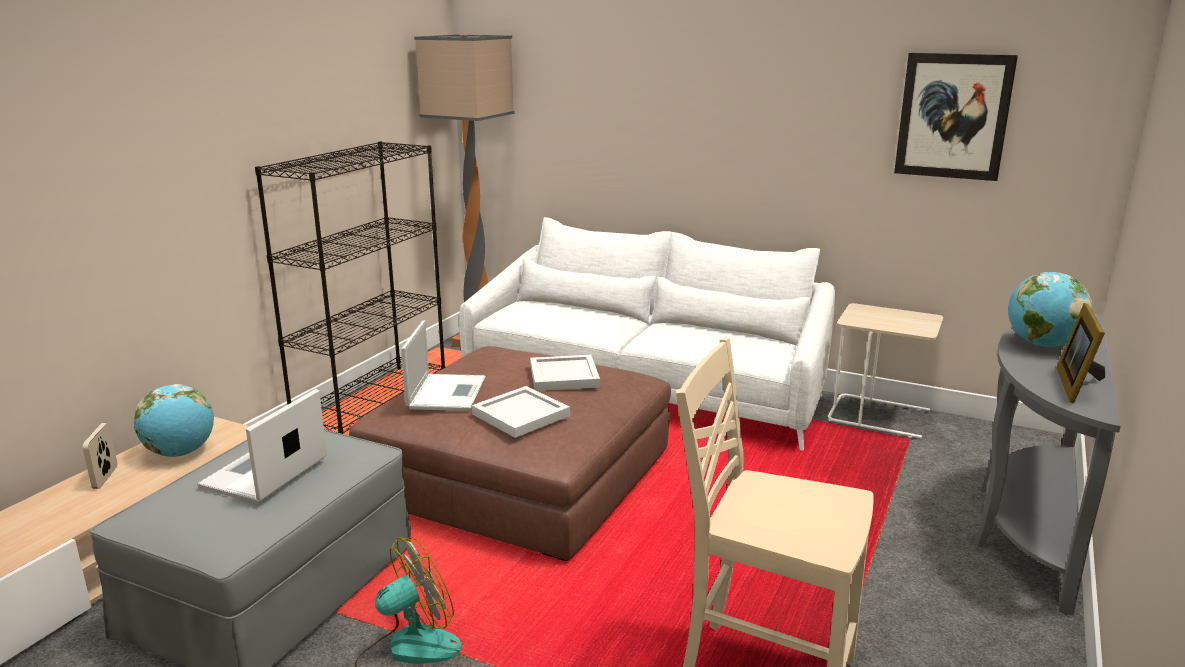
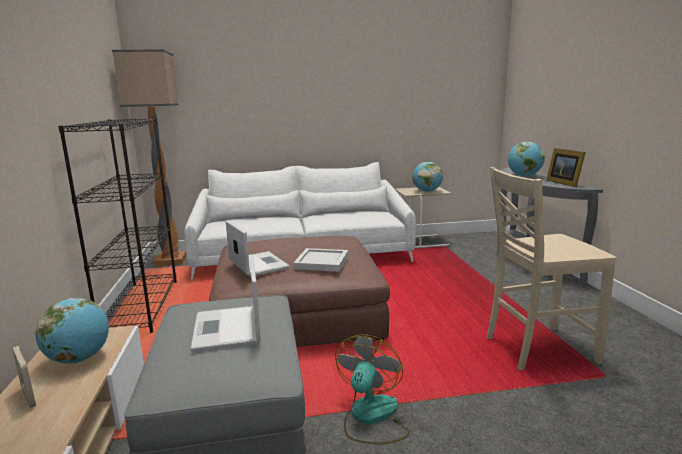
camera: 35 degrees left, 5 degrees down
white tray [530,355,600,391] -> none
picture [894,53,1018,181] -> none
none -> globe [413,162,443,192]

